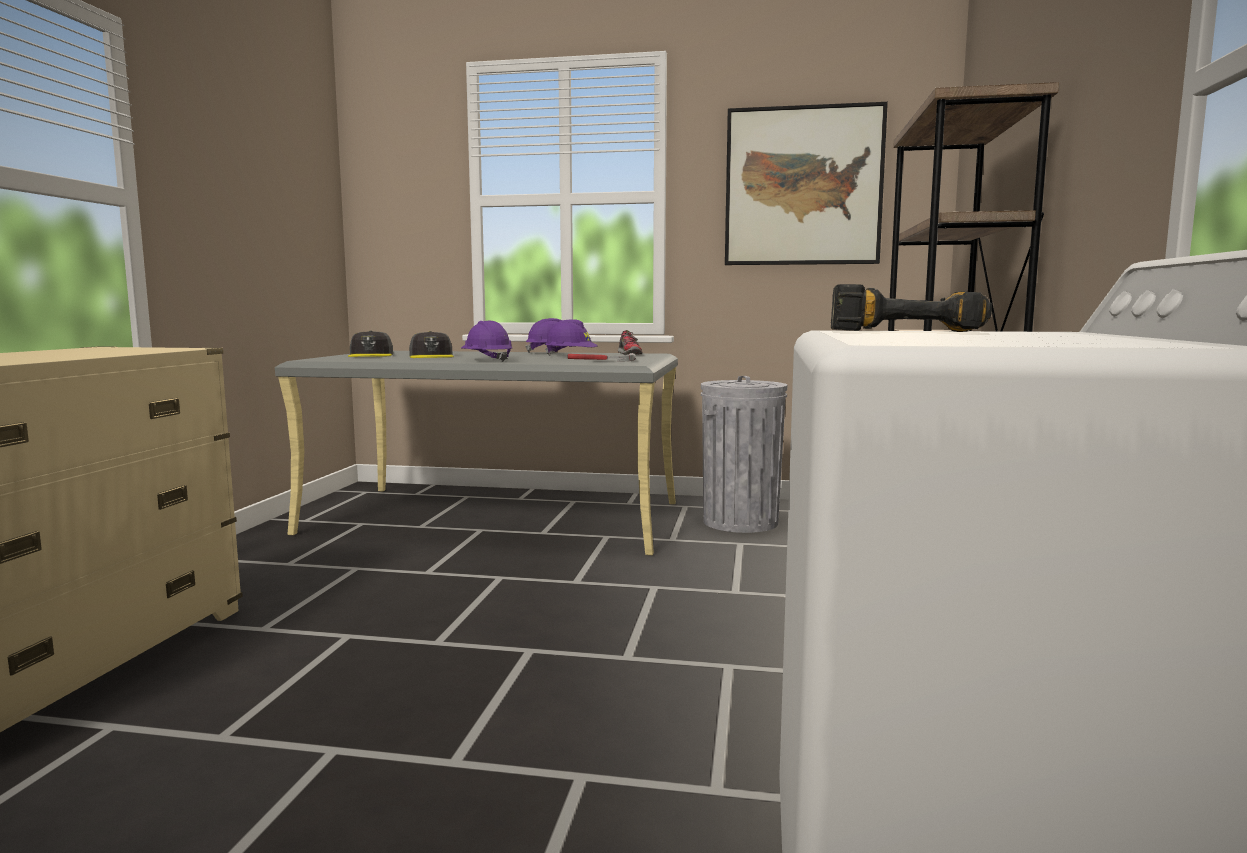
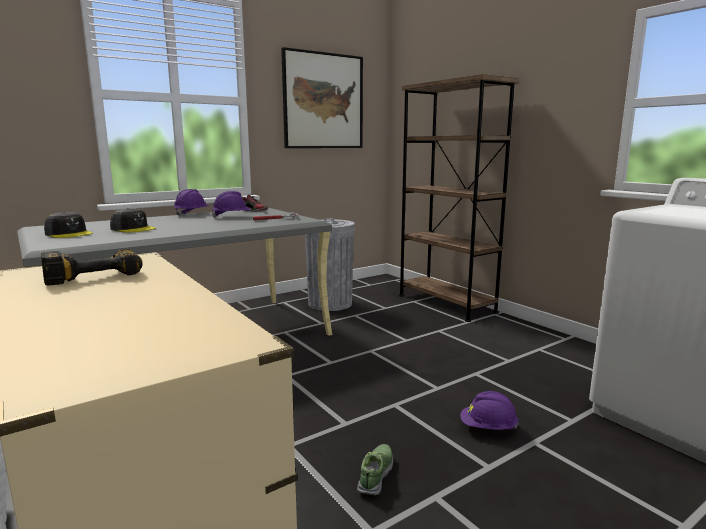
camera: 45 degrees left, 5 degrees up
purple hard hat [461,321,512,362] -> purple hard hat moved to [460,391,519,430]
power drill [831,284,992,332] -> power drill moved to [41,249,143,285]
none -> shoe [357,444,393,495]

